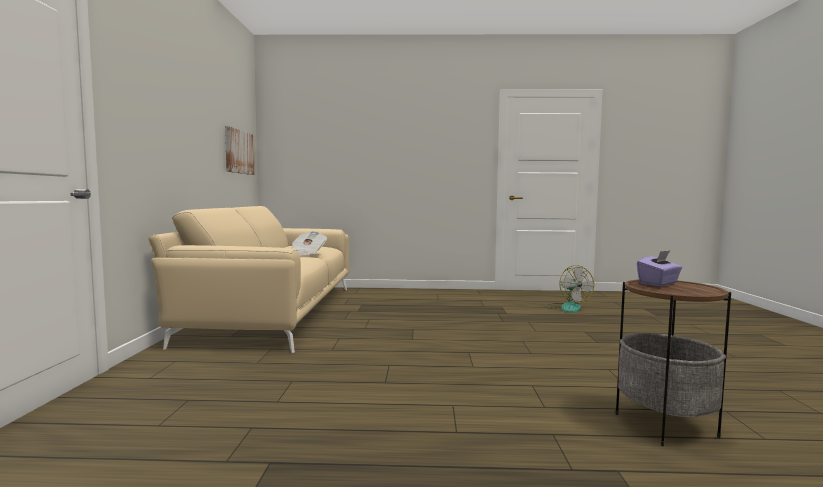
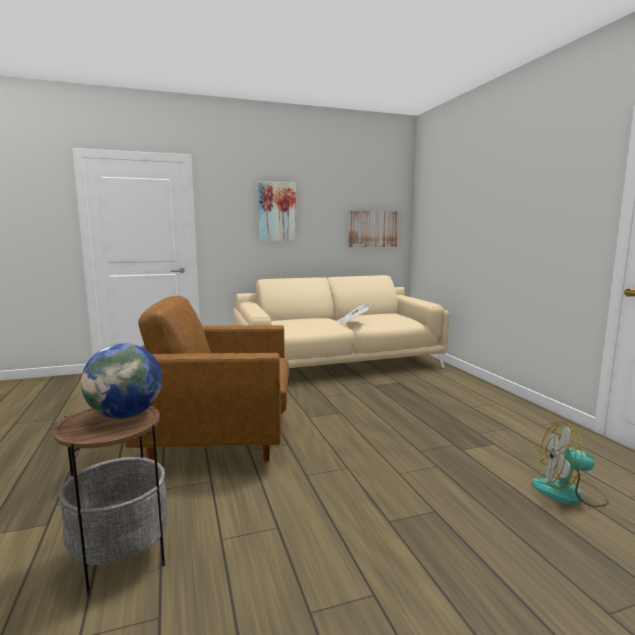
camera: 70 degrees right, 5 degrees up
fan [544,265,594,313] -> fan turned 45 degrees clockwise [532,422,609,507]
purple tissue box [637,250,682,286] -> globe [81,343,162,419]
none -> brown armchair [125,296,289,462]
none -> picture [258,181,296,241]

